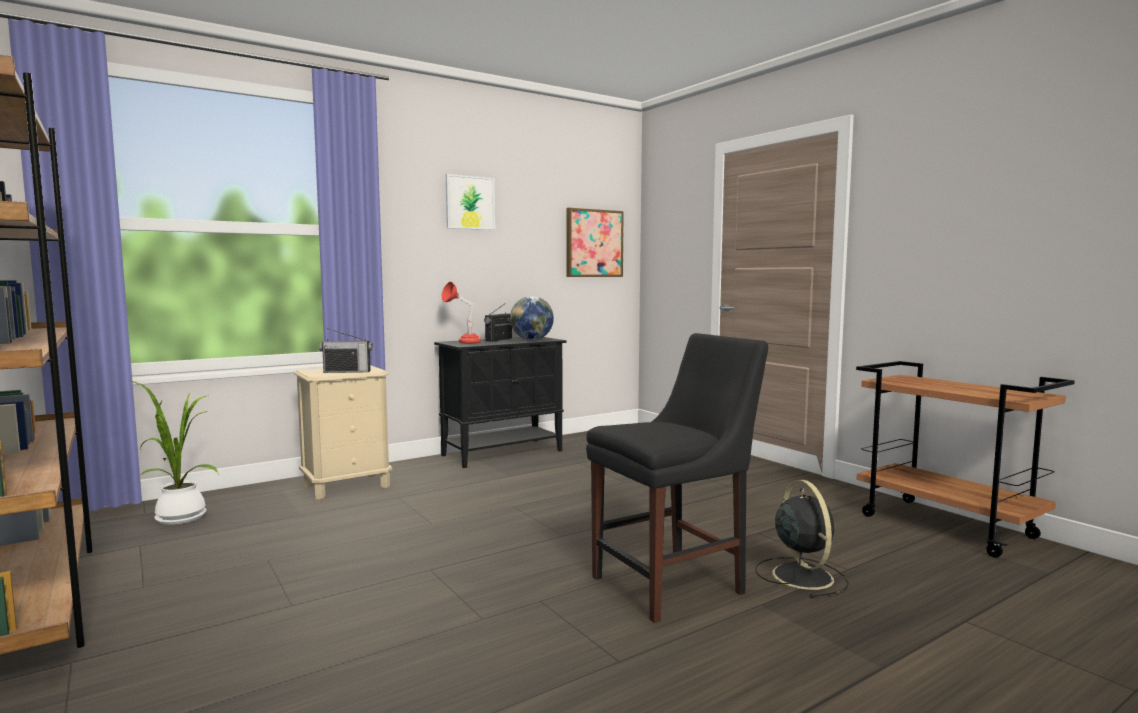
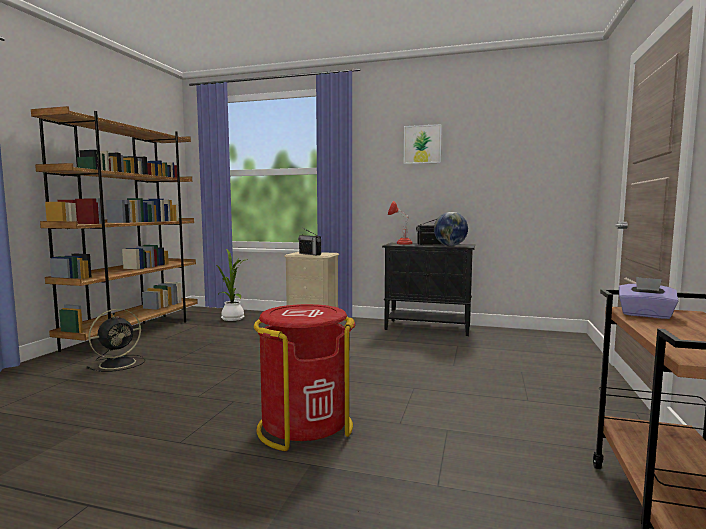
camera: 50 degrees right, 0 degrees up
picture [567,208,624,277] -> none
black chair [586,333,768,623] -> red trash can [254,304,355,451]
black fan [755,480,849,598] -> black fan moved to [86,309,145,372]
none -> purple tissue box [619,277,679,319]

